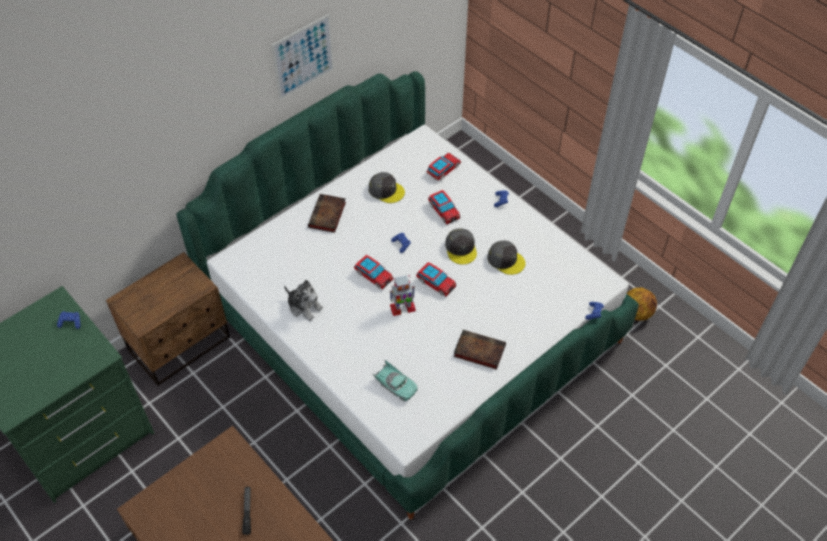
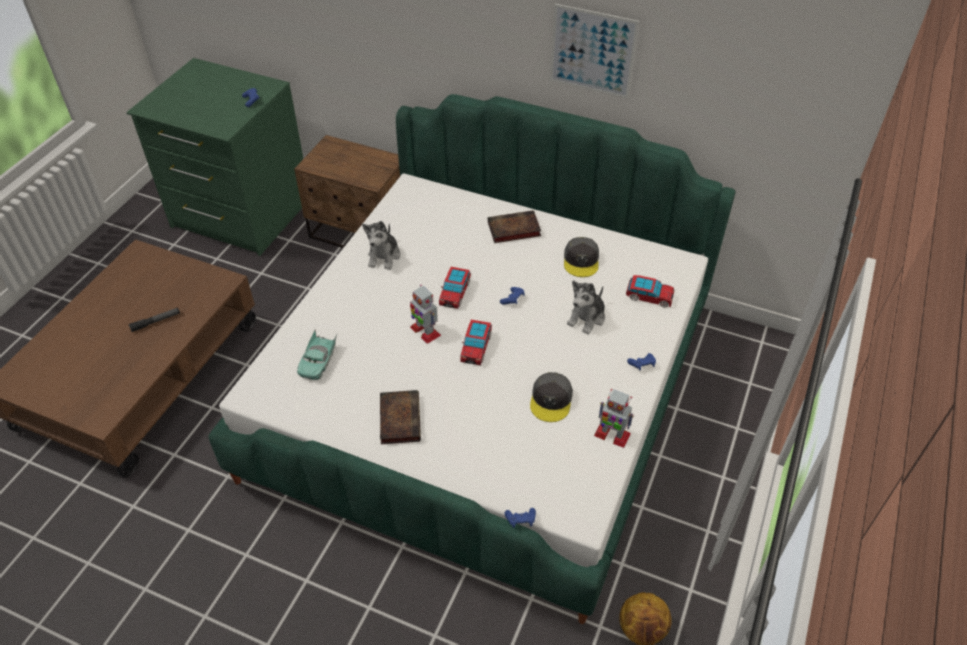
camera: 65 degrees right, 5 degrees down
toy car [428,190,460,224] -> plush toy [567,280,605,334]
grey cap [445,228,477,264] -> none
none -> toy robot [594,389,634,448]

